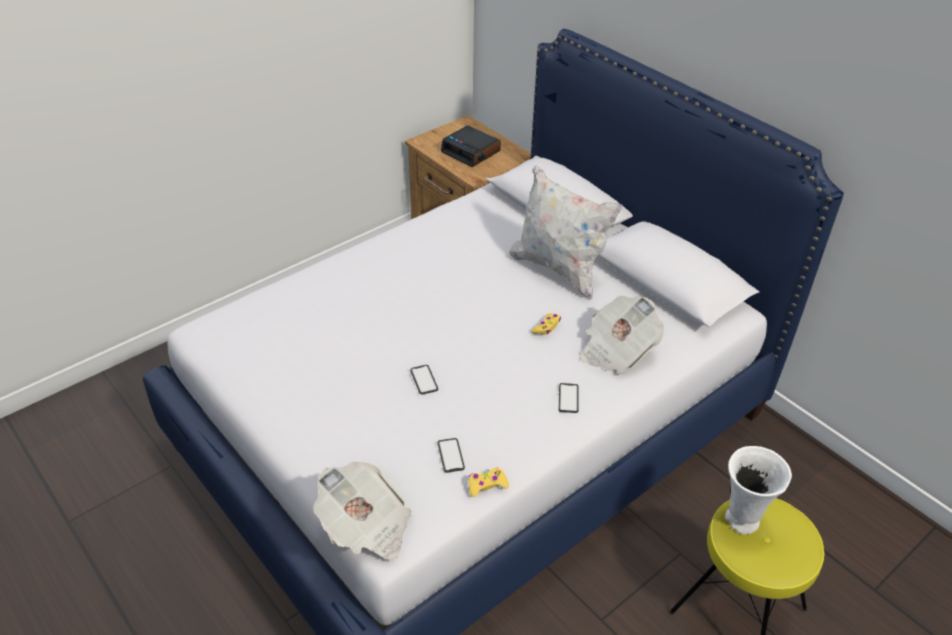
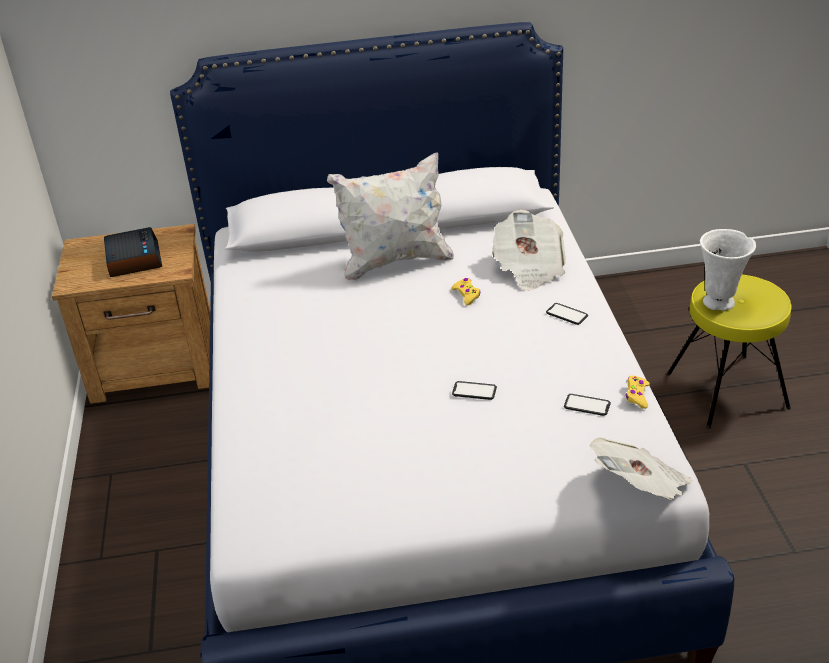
camera: 55 degrees left, 5 degrees down
alarm clock [441,125,501,167] -> alarm clock turned 90 degrees counterclockwise [104,227,162,277]

